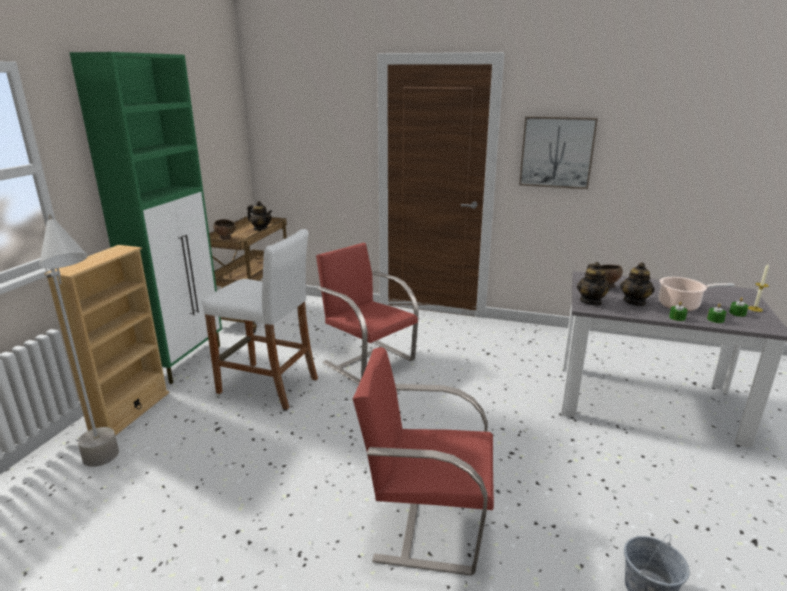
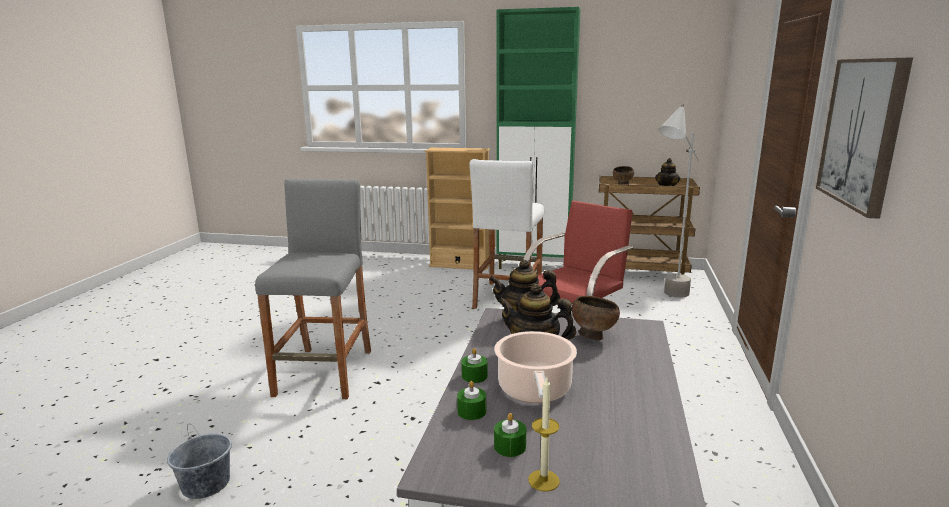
camera: 85 degrees right, 5 degrees down
grey floor lamp [39,215,119,467] -> grey floor lamp moved to [658,104,699,298]
red chair [353,347,494,576] -> grey stool [255,179,371,399]

